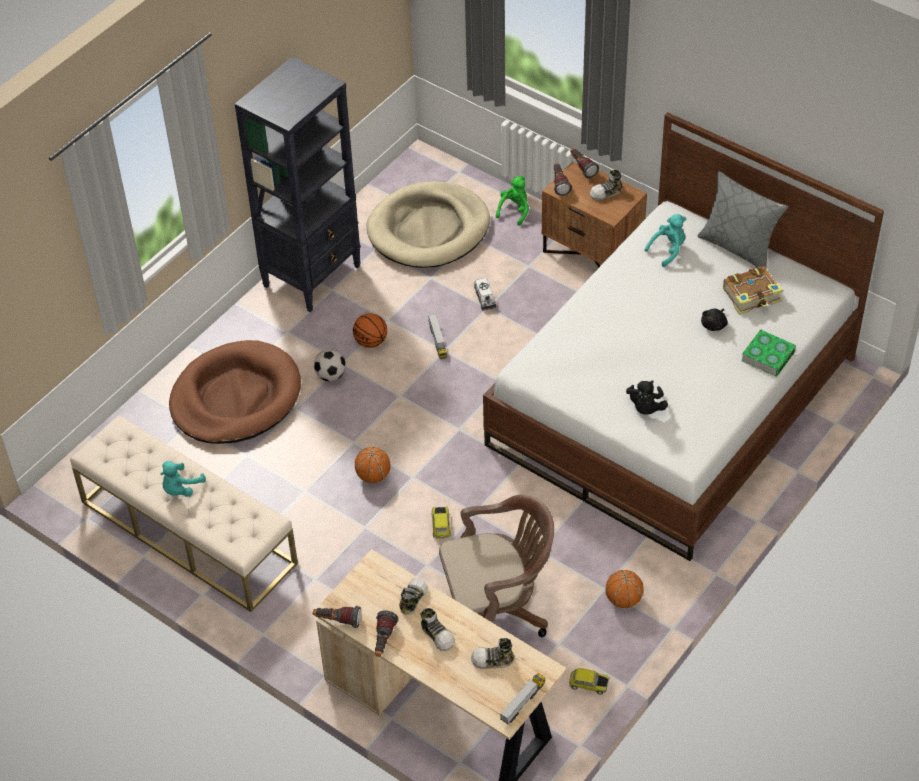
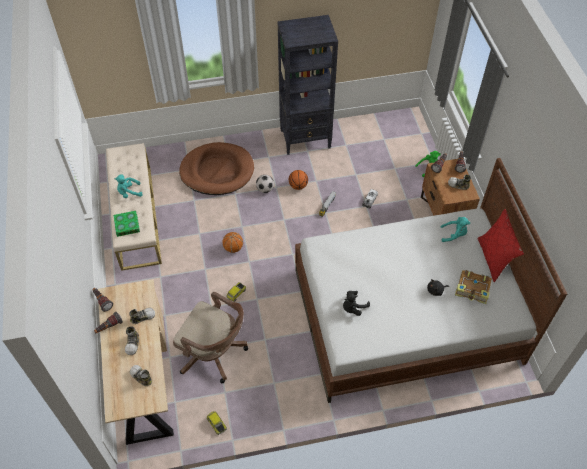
camera: 40 degrees right, 5 degrees up
beige dog bed [366,181,490,268] -> none
toy truck [500,673,545,724] -> none
basketball [606,570,643,608] -> none
grey pillow [698,171,788,267] -> red pillow [478,209,524,282]
book [741,329,796,377] -> book moved to [113,211,140,237]

